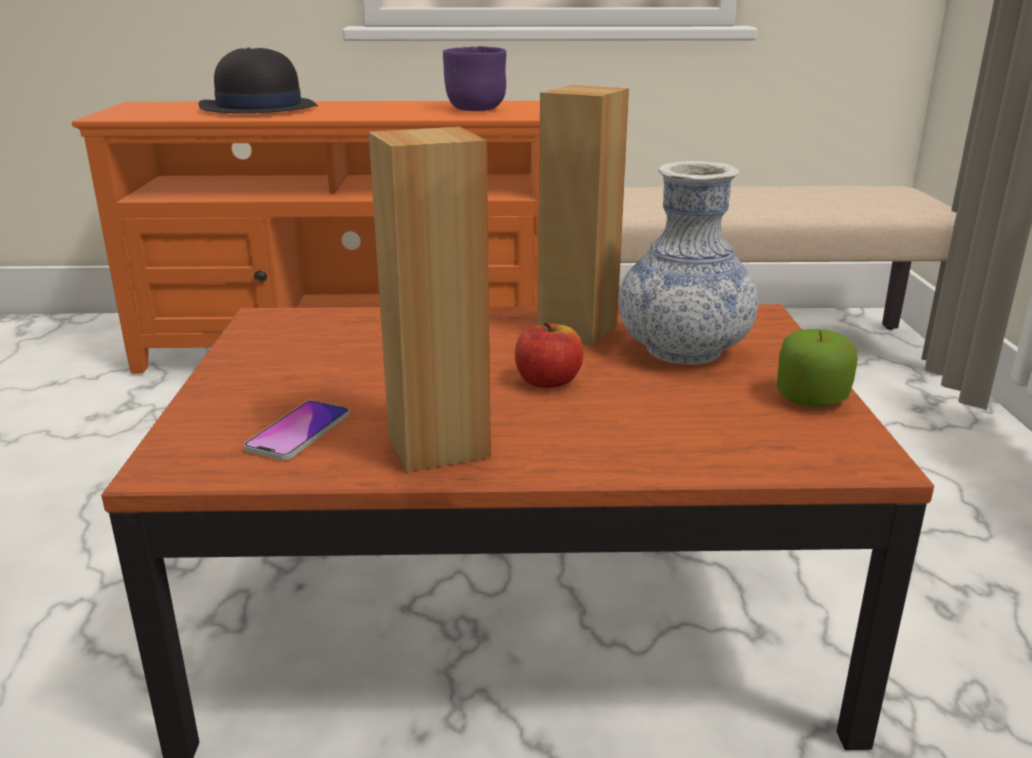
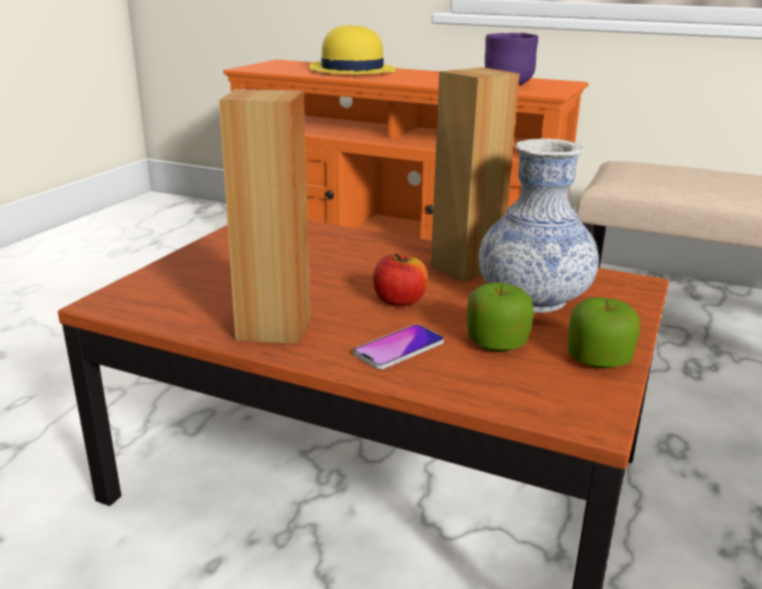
camera: 25 degrees right, 0 degrees up
black hat [198,47,318,113] -> yellow hat [309,25,395,74]
phone [244,400,349,460] -> phone moved to [353,324,444,369]
none -> apple [467,282,534,352]

